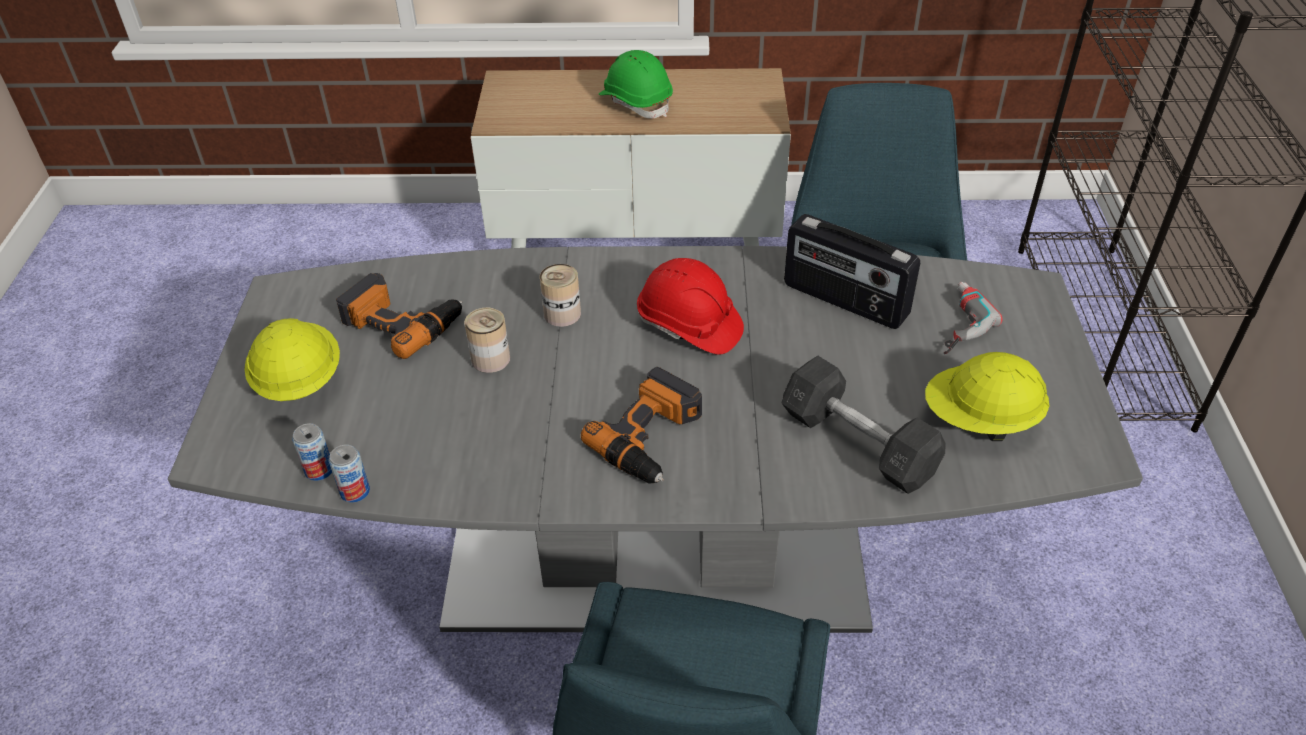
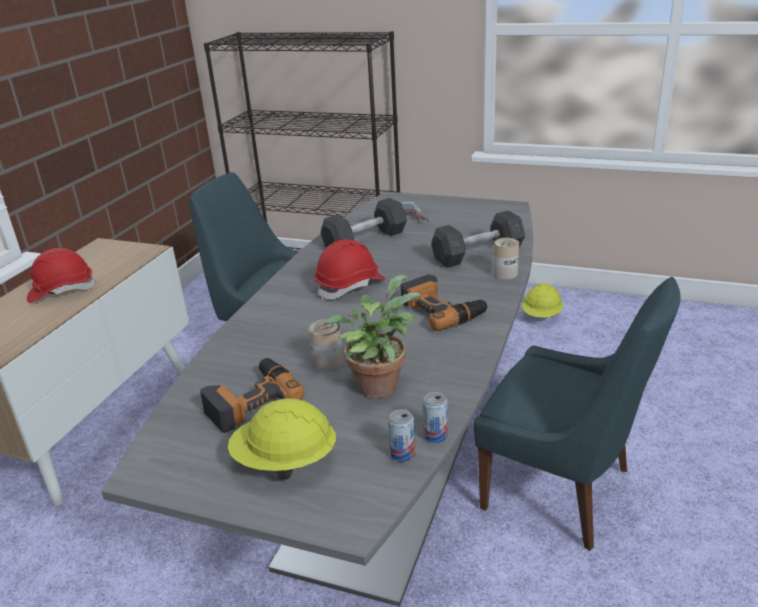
camera: 70 degrees left, 15 degrees down
can [540,264,581,327] -> can moved to [492,238,519,280]
green hard hat [599,50,673,119] -> red hard hat [27,248,96,303]
radio [784,214,920,329] -> grey dumbbell [321,198,407,248]
yellow hard hat [925,352,1049,441] -> yellow hard hat moved to [522,283,563,318]
none -> potted plant [325,275,421,399]

